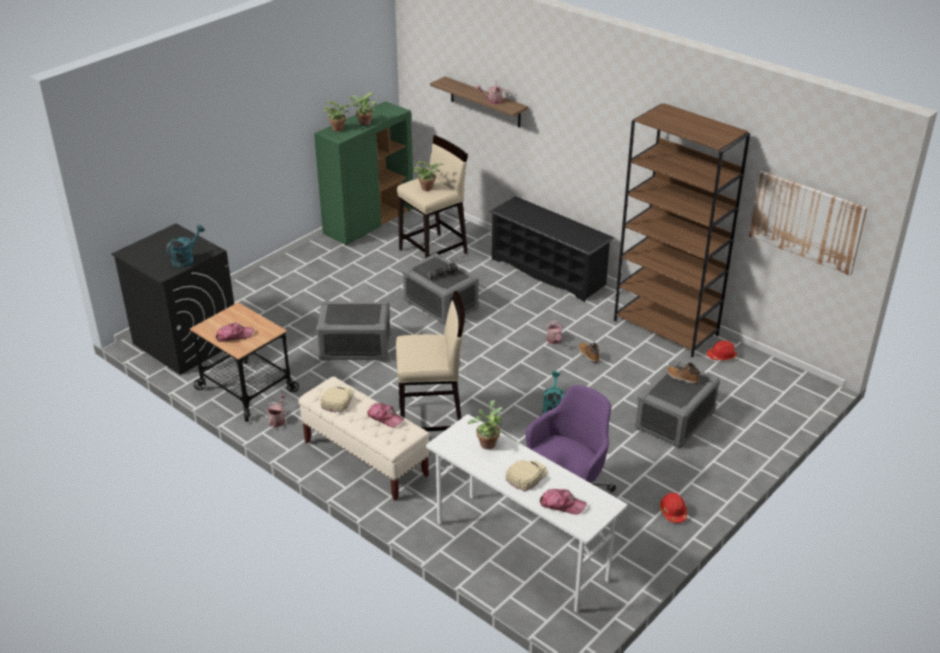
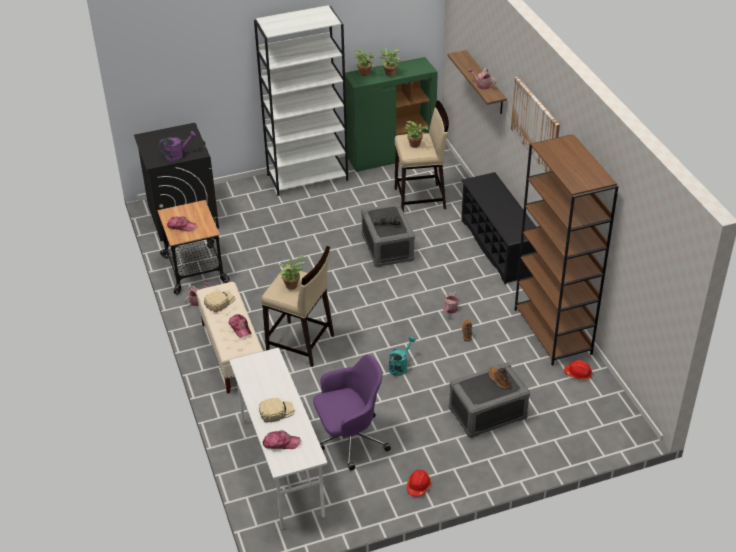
camera: 30 degrees right, 5 degrees up
turquoise watering can [166,225,205,268] -> purple watering can [159,131,196,162]
grey storage box [316,301,391,361] -> none
potted plant [468,400,503,450] -> potted plant moved to [278,255,305,290]
cap [540,489,587,515] -> cap turned 45 degrees counterclockwise [263,430,301,449]
picture [749,171,867,276] -> picture moved to [511,77,560,172]
none -> white bookcase [254,5,348,196]

